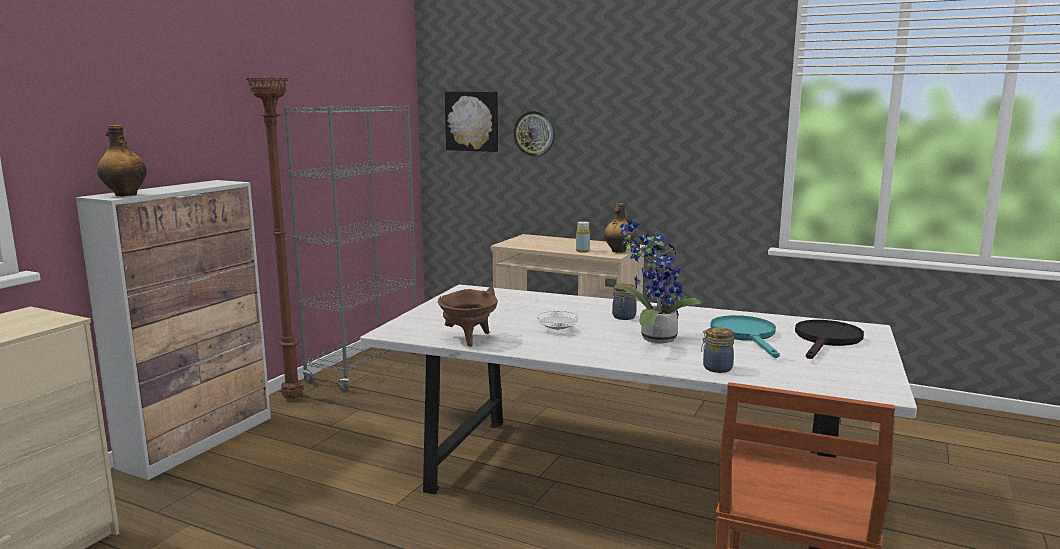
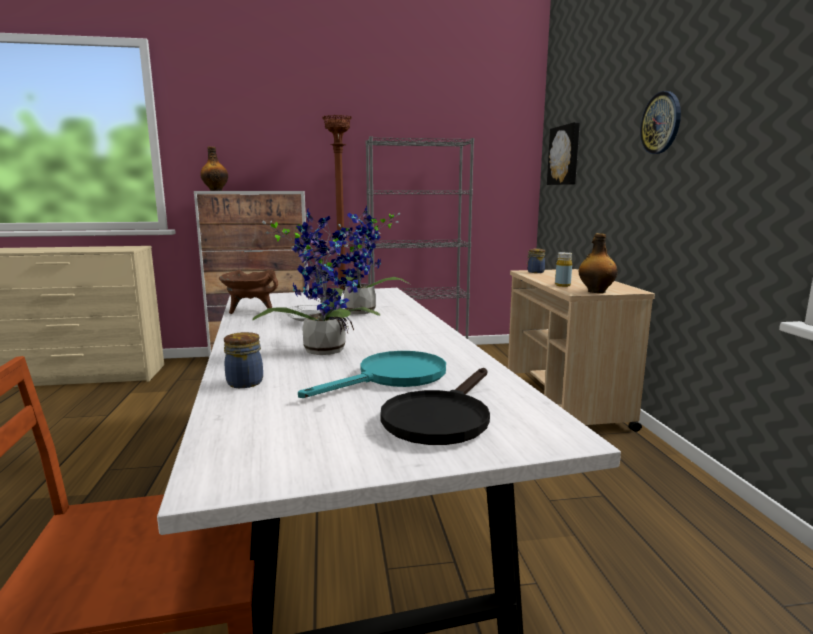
camera: 55 degrees right, 0 degrees up
wall clock [513,111,555,156] -> wall clock moved to [640,91,681,154]
jar [612,284,637,320] -> jar moved to [526,248,545,273]
black frying pan [795,320,864,359] -> black frying pan turned 120 degrees clockwise [380,368,490,445]
none -> potted plant [328,206,410,314]

